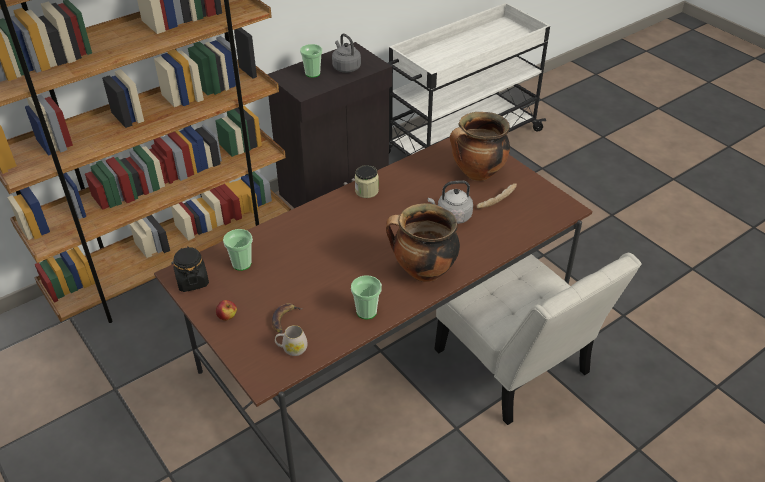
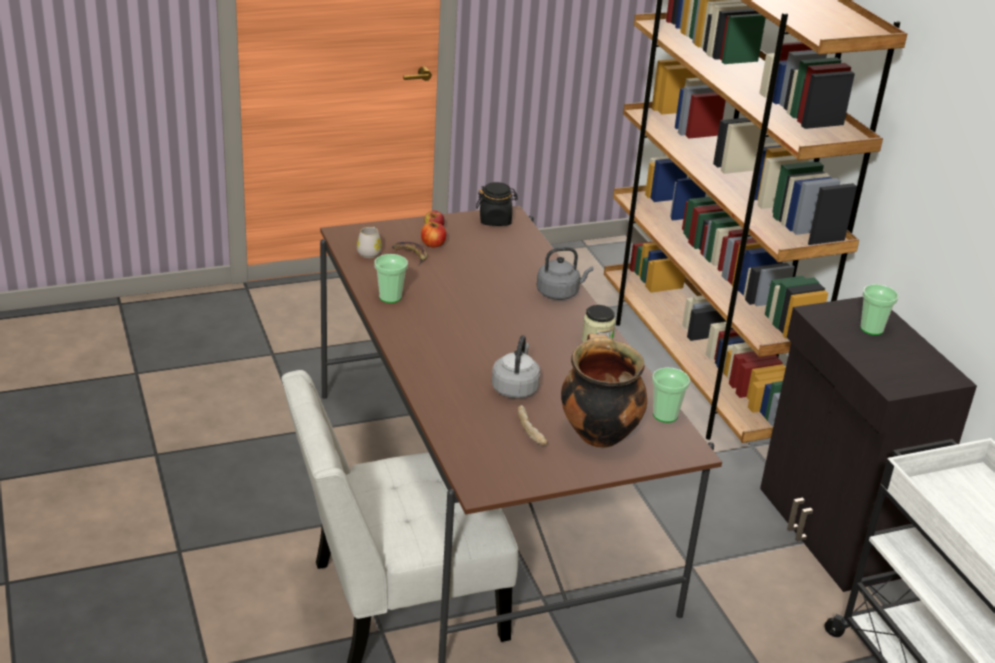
camera: 105 degrees right, 10 degrees down
cup [223,229,253,271] -> cup moved to [652,368,690,423]
grey kettle [332,34,361,73] -> grey kettle moved to [537,247,593,300]
cooking pot [386,203,460,282] -> none
none -> apple [421,222,446,247]

